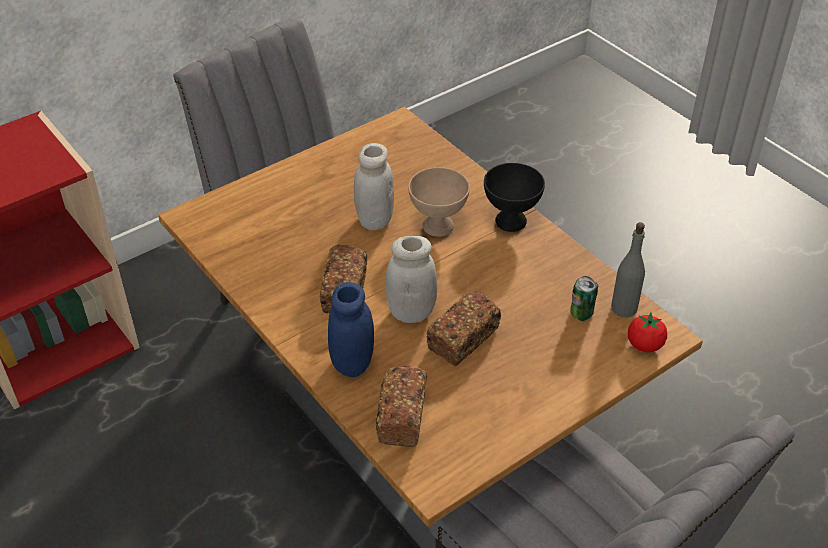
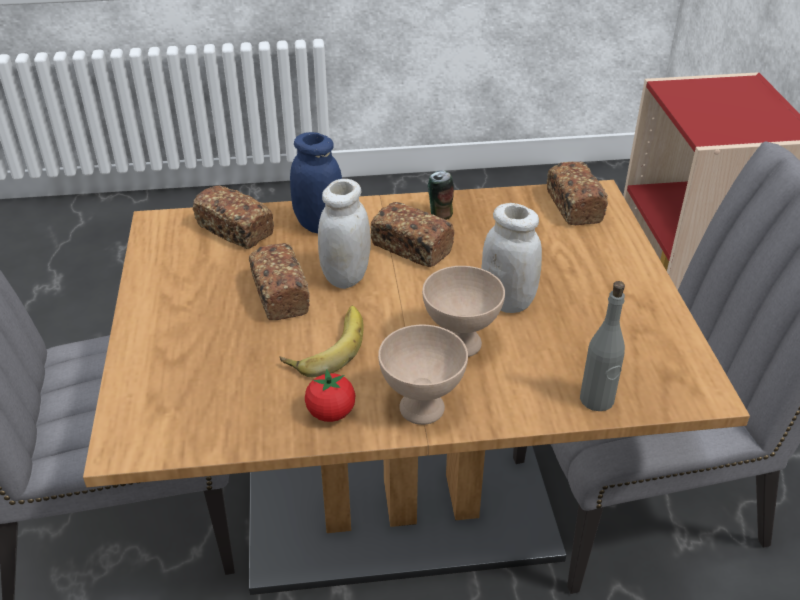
camera: 120 degrees right, 5 degrees down
black bowl [484,163,545,232] -> beige bowl [378,325,468,425]
can [570,276,598,321] -> can moved to [428,170,454,220]
grey bottle [611,222,645,317] -> grey bottle moved to [580,281,625,411]
tomato [628,313,667,353] -> tomato moved to [305,369,355,422]
none -> banana [280,306,363,377]
none -> bread [547,162,608,225]

